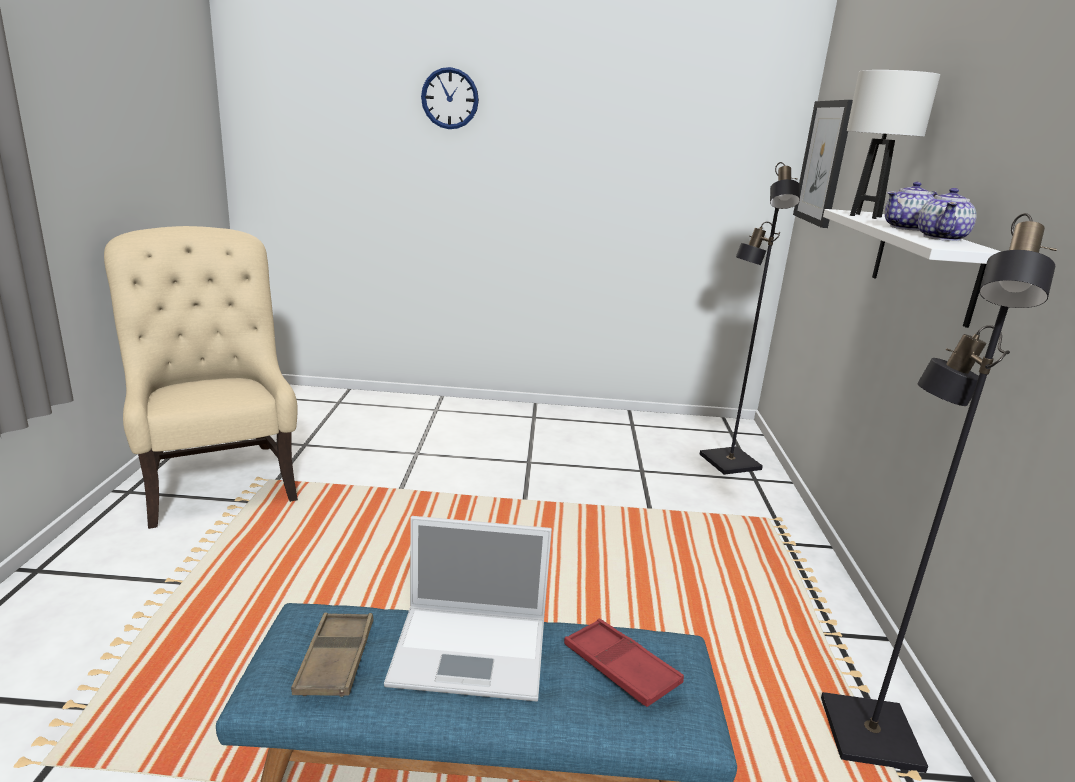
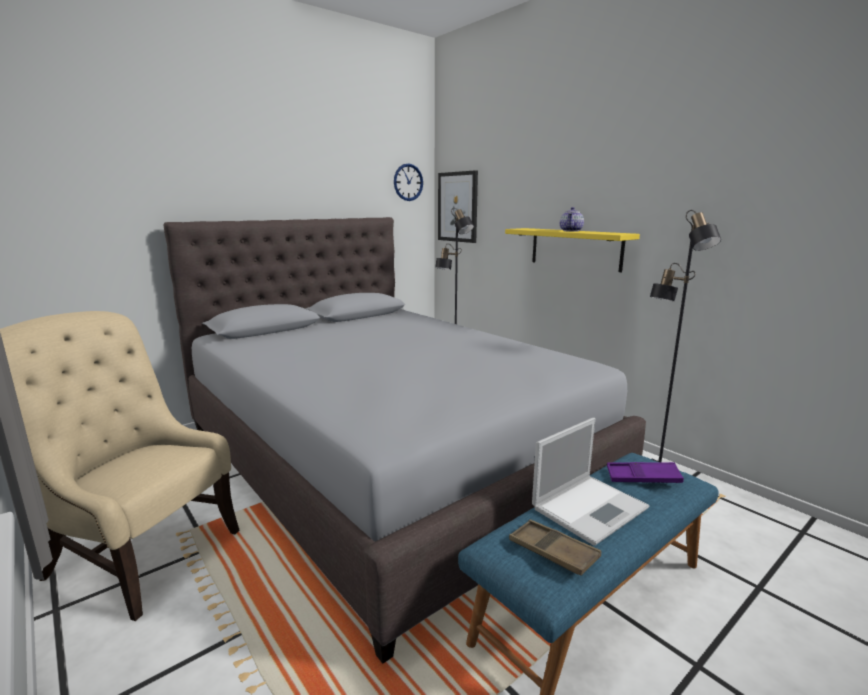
camera: 40 degrees left, 5 degrees down
wall clock [421,67,479,129] -> wall clock moved to [394,163,423,201]
red tray [564,619,684,707] -> purple tray [607,462,684,483]
white shelf [823,209,1002,328] -> yellow shelf [505,228,640,272]
white table lamp [847,70,940,219] -> none
teapot [918,188,977,241] -> none
none -> grey bed [163,217,646,664]

